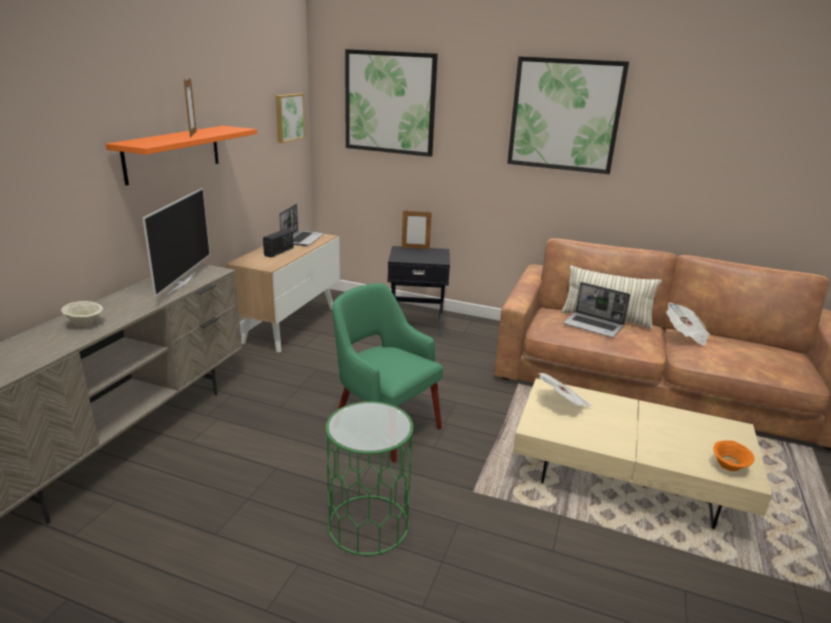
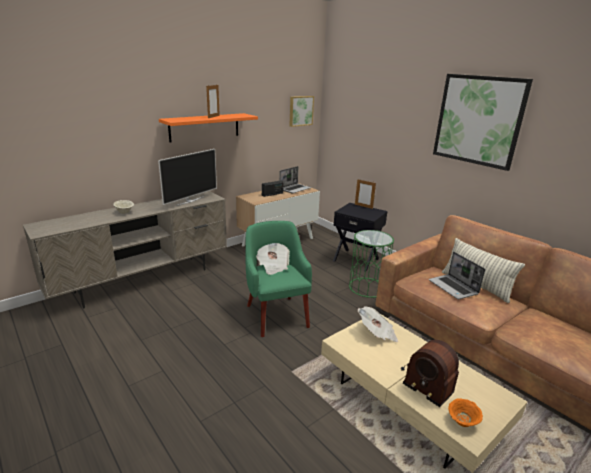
camera: 30 degrees right, 0 degrees up
green side table [325,402,414,556] -> green side table moved to [349,230,394,298]
picture [345,49,438,157] -> none
newspaper [666,303,710,346] -> newspaper moved to [256,243,290,275]
none -> radio [401,340,459,407]

